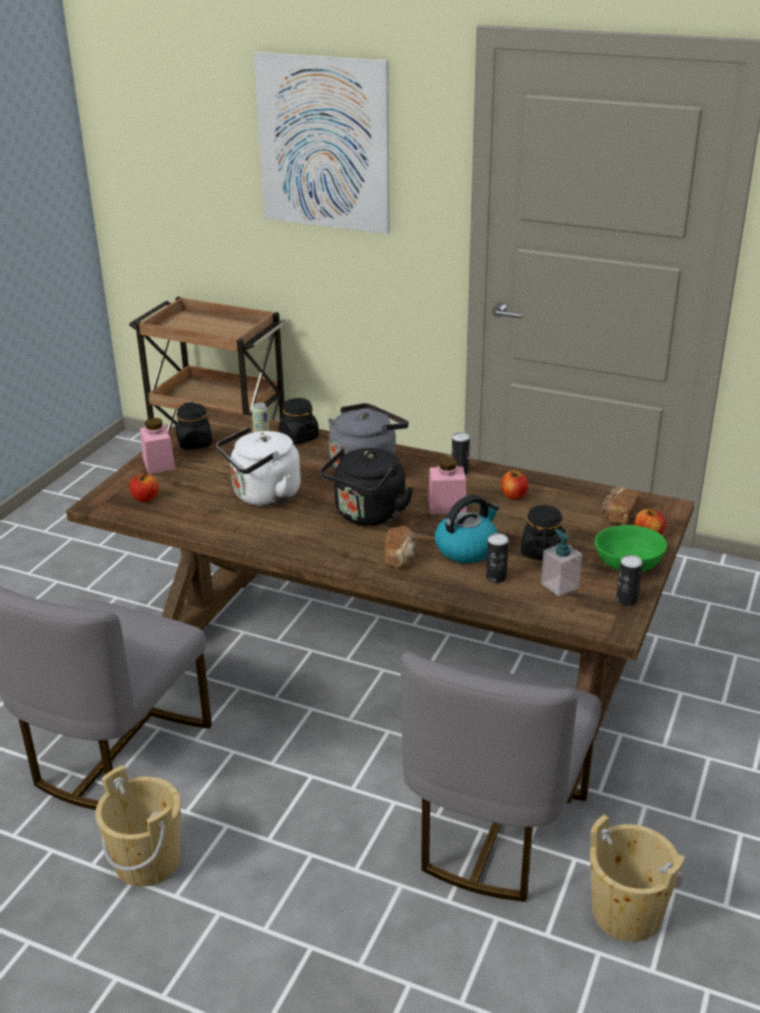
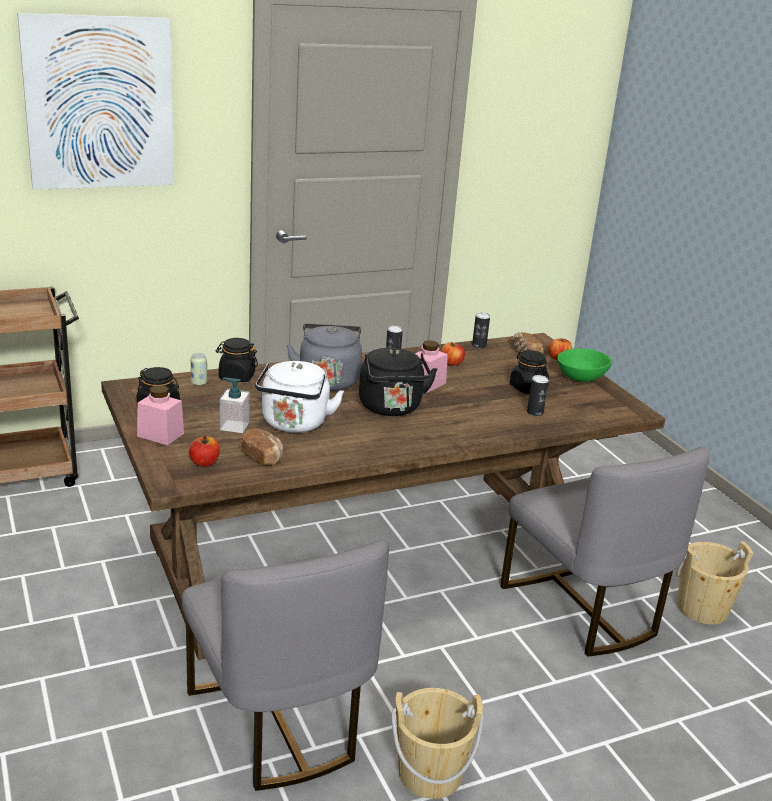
camera: 50 degrees left, 5 degrees down
bread [384,526,416,568] -> bread moved to [239,429,283,465]
kettle [435,495,499,563] -> none
soap dispenser [541,529,582,596] -> soap dispenser moved to [220,377,250,433]
can [616,555,643,606] -> can moved to [472,312,490,349]

